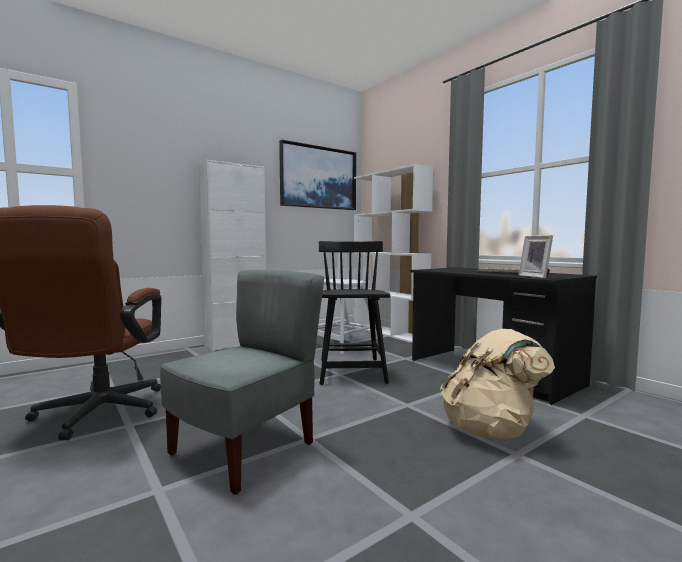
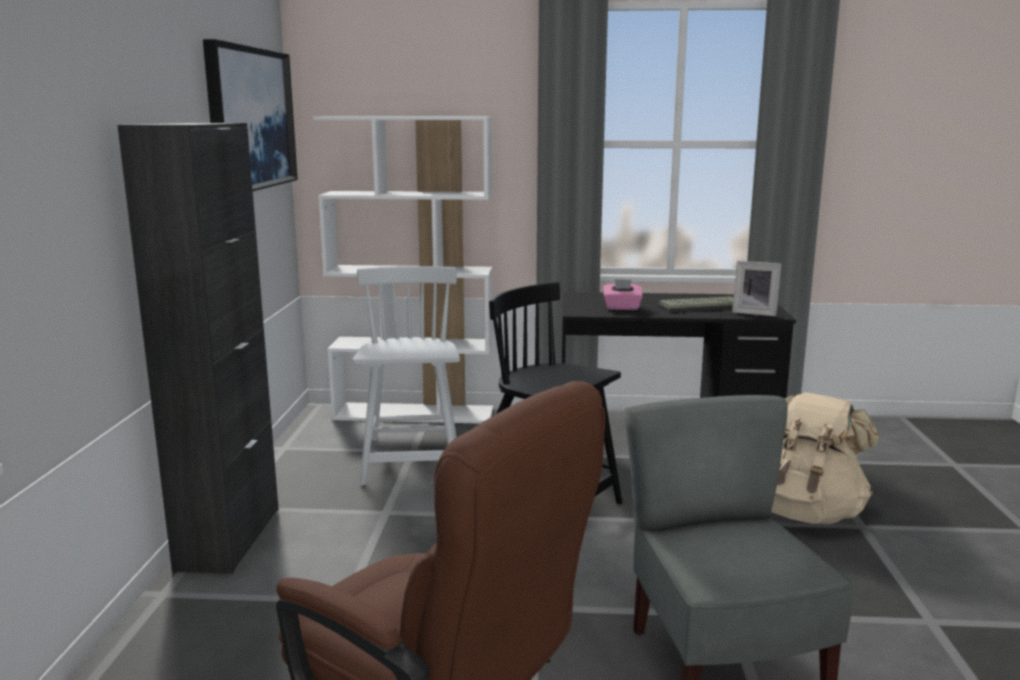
camera: 50 degrees left, 10 degrees up
white cabinet [198,160,266,351] -> black cabinet [117,123,279,574]
none -> pink tissue box [603,279,643,310]

